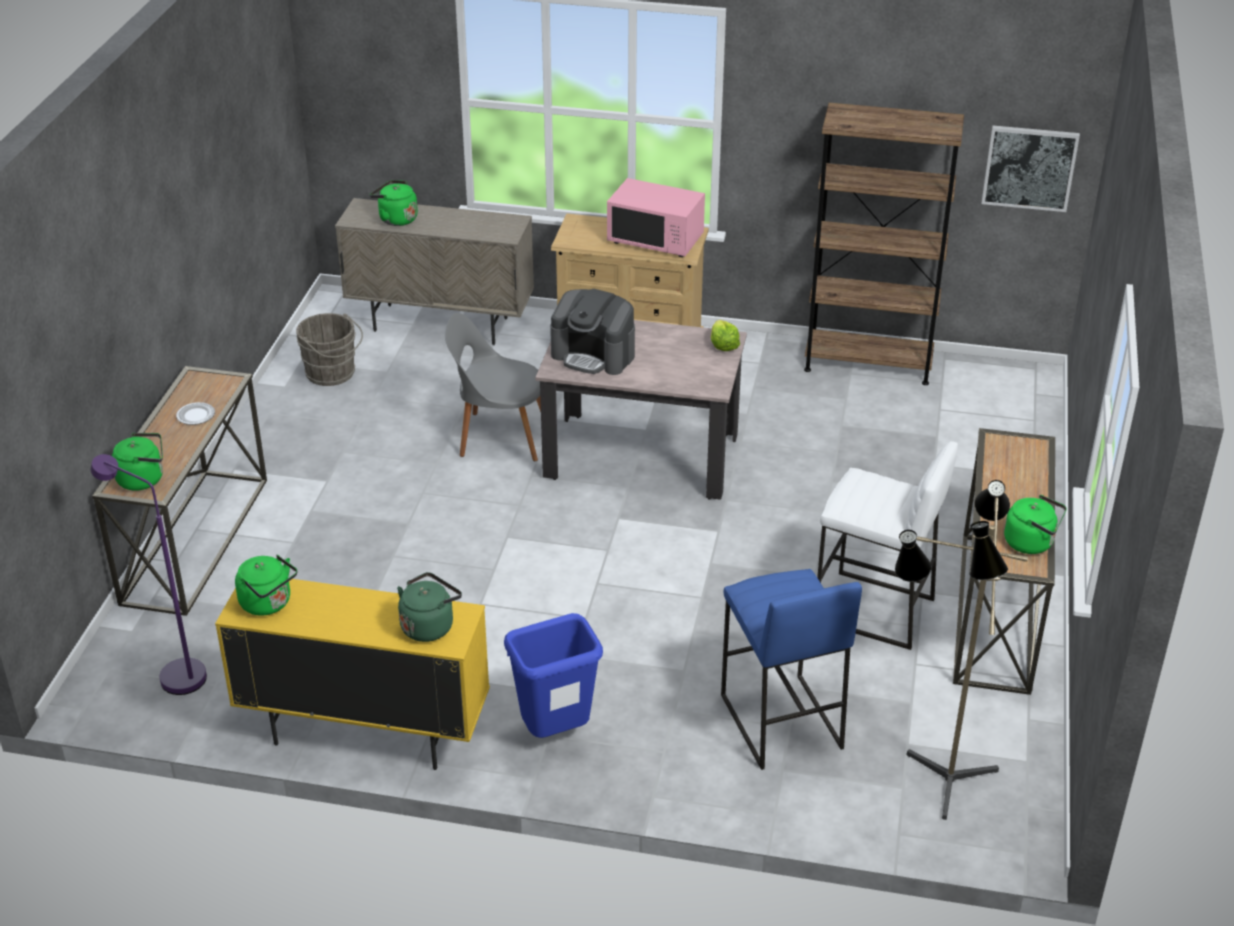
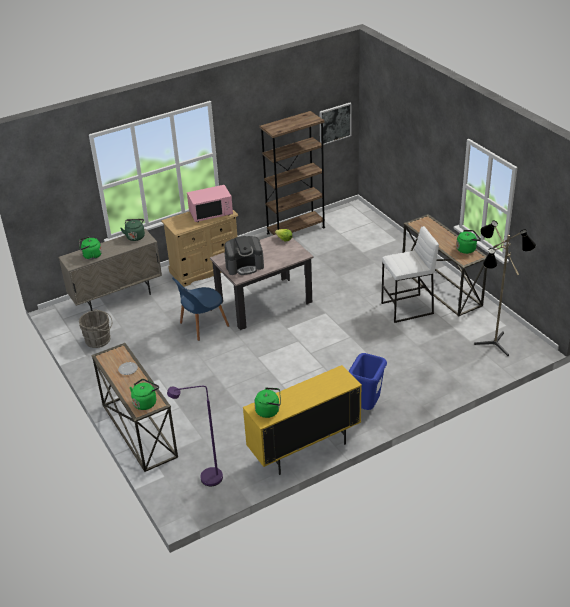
camera: 40 degrees left, 0 degrees up
green kettle [397,572,462,642] -> green kettle moved to [121,219,145,241]
grey chair [445,313,541,461] -> blue chair [172,278,229,341]
blue stool [721,569,862,770] -> none

